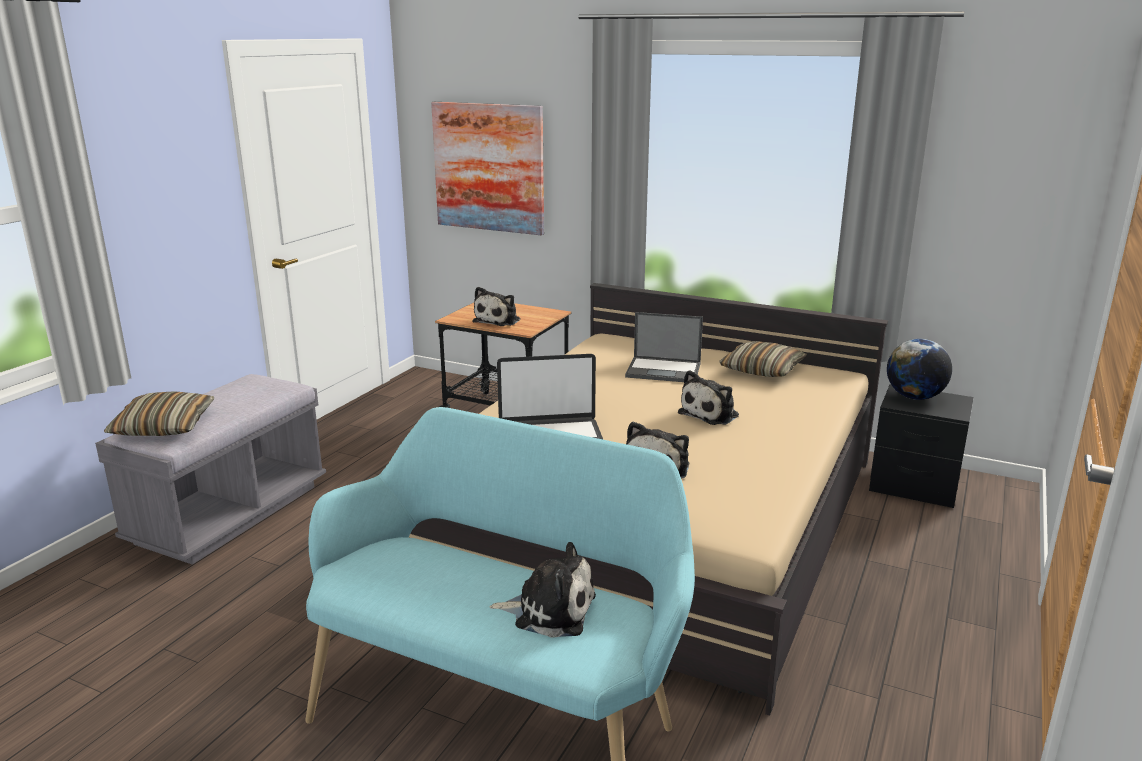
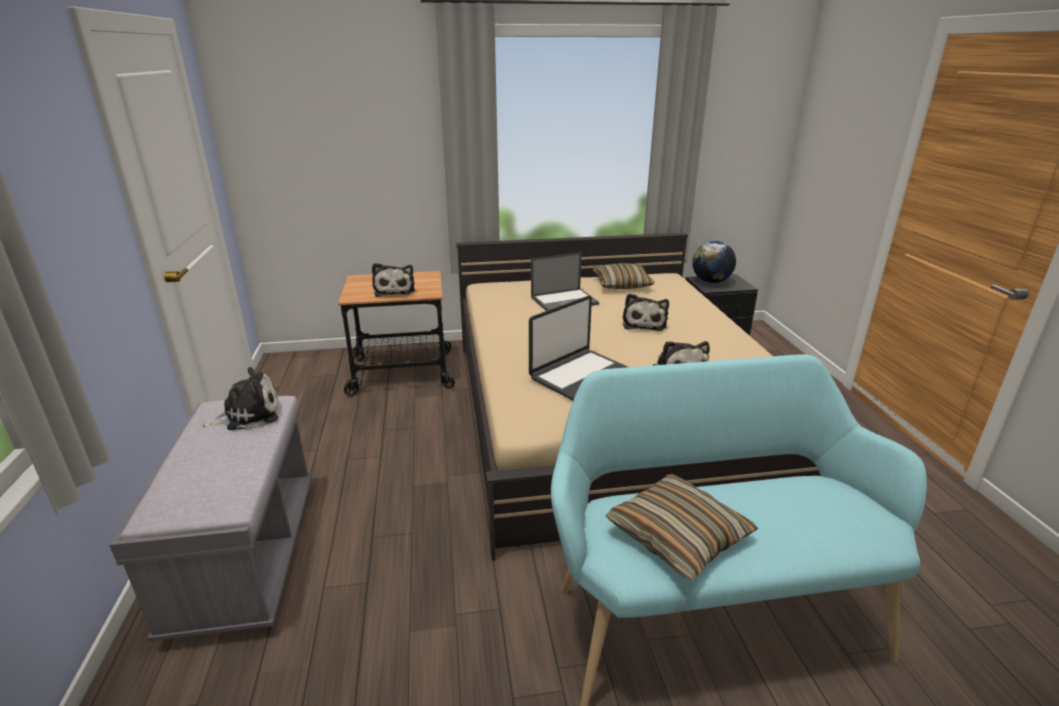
camera: 35 degrees left, 5 degrees up
pillow [104,391,214,436] -> pillow moved to [605,474,758,581]
picture [431,102,544,235] -> none
plush toy [489,542,596,637] -> plush toy moved to [202,367,278,430]

